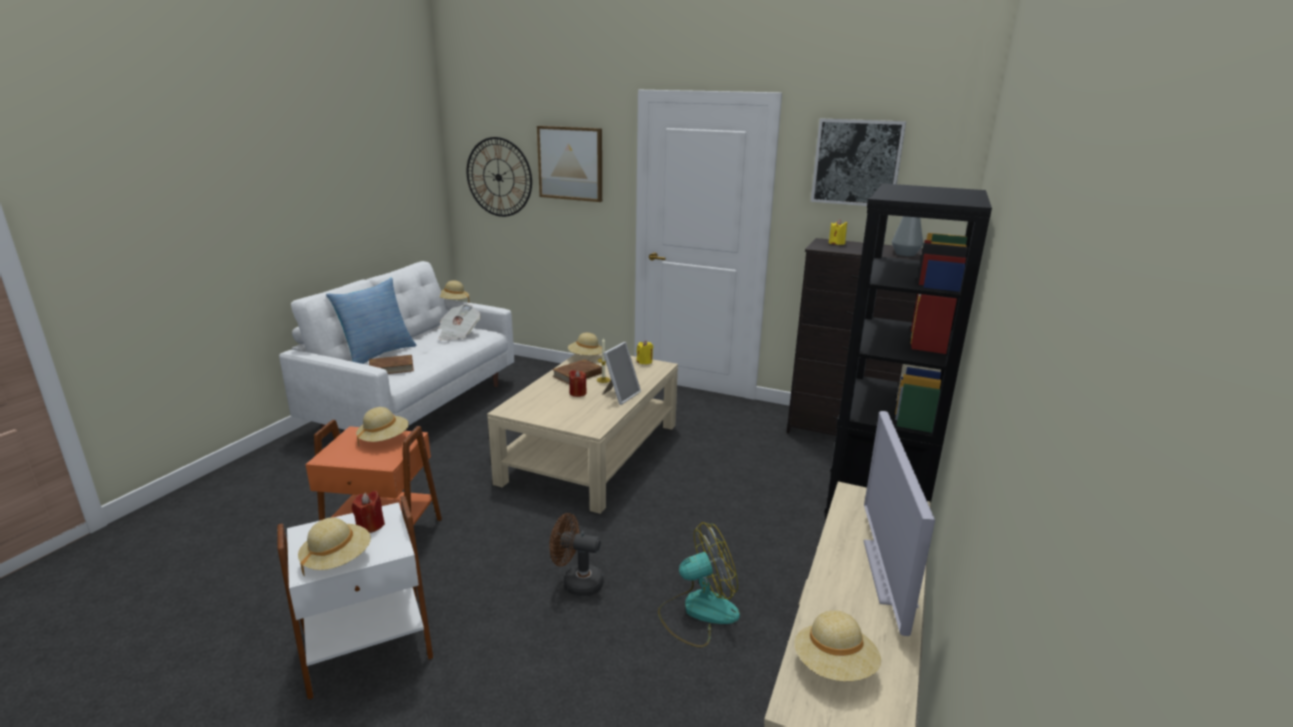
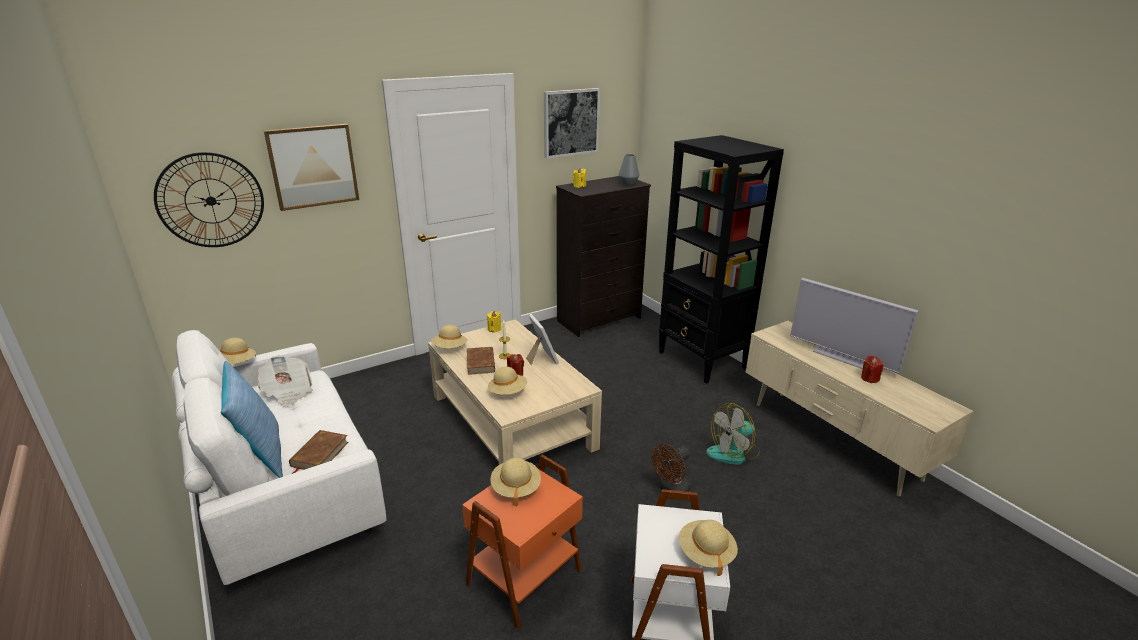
camera: 55 degrees left, 5 degrees up
red candle [352,491,385,533] -> red candle moved to [861,355,883,383]
fan [658,522,740,648] -> fan turned 135 degrees counterclockwise [706,403,760,465]
beige hat [794,610,881,681] -> beige hat moved to [488,366,527,395]

